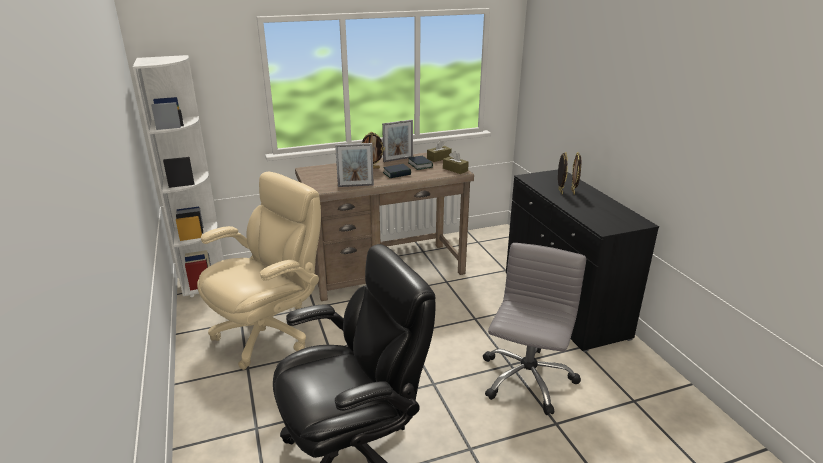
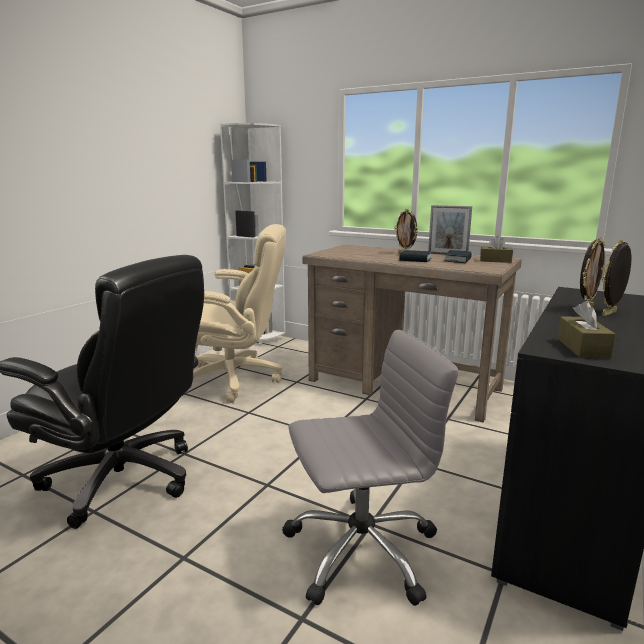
camera: 50 degrees right, 10 degrees down
picture frame [335,143,374,187] -> none
brown tissue box [443,151,469,174] -> brown tissue box moved to [557,301,616,358]

